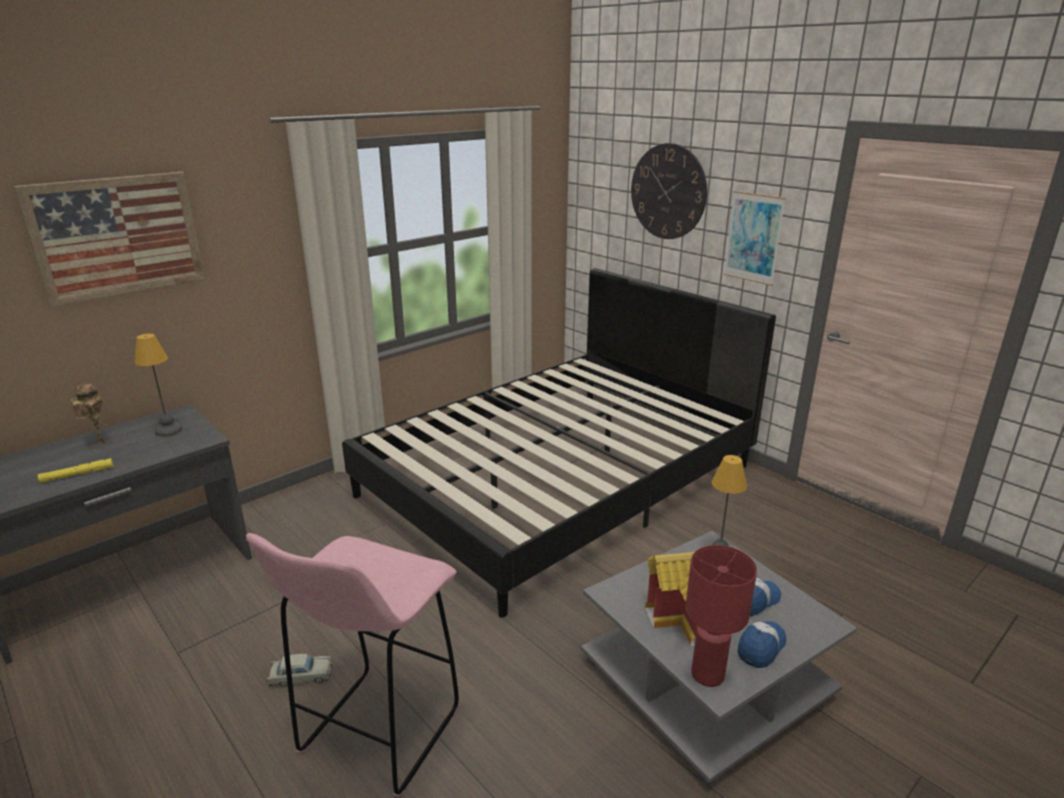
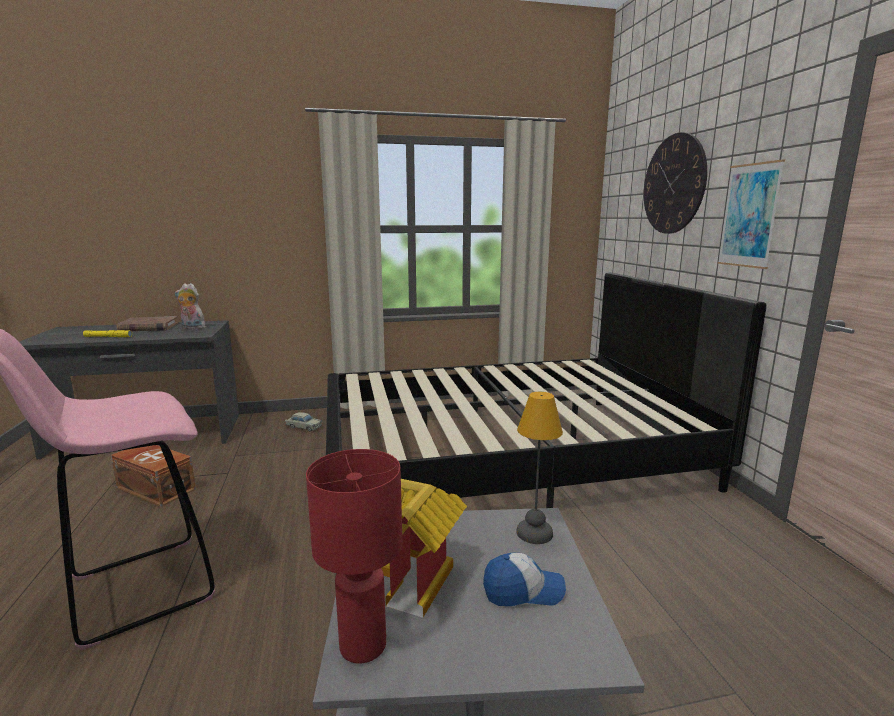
camera: 30 degrees right, 10 degrees down
picture [14,172,205,307] -> none
toy robot [71,383,109,446] -> brown book [116,316,178,332]
table lamp [134,334,183,437] -> plush toy [175,283,206,329]
beige toy car [266,654,332,687] -> beige toy car moved to [285,412,322,432]
cap [738,621,786,668] -> none
none -> brown storage box [111,445,196,507]

